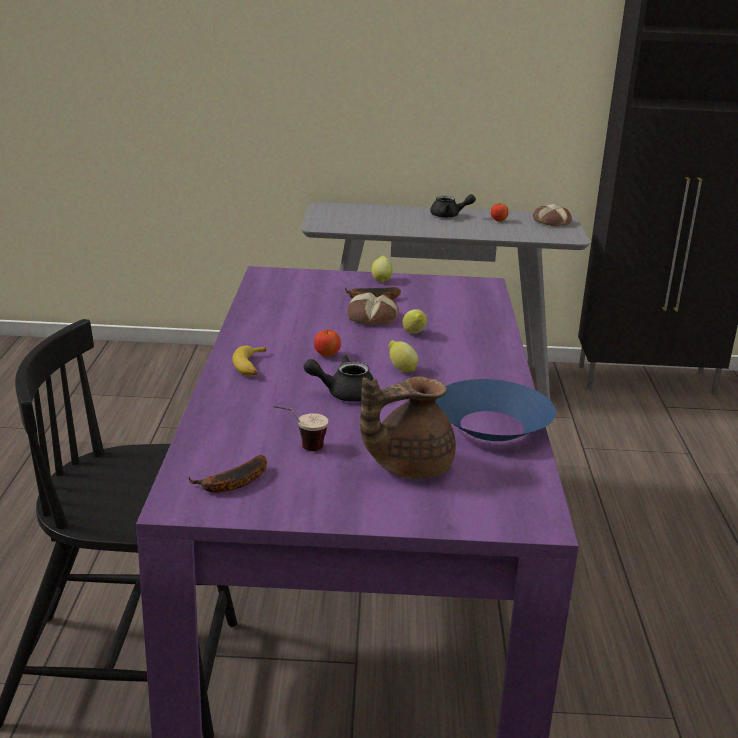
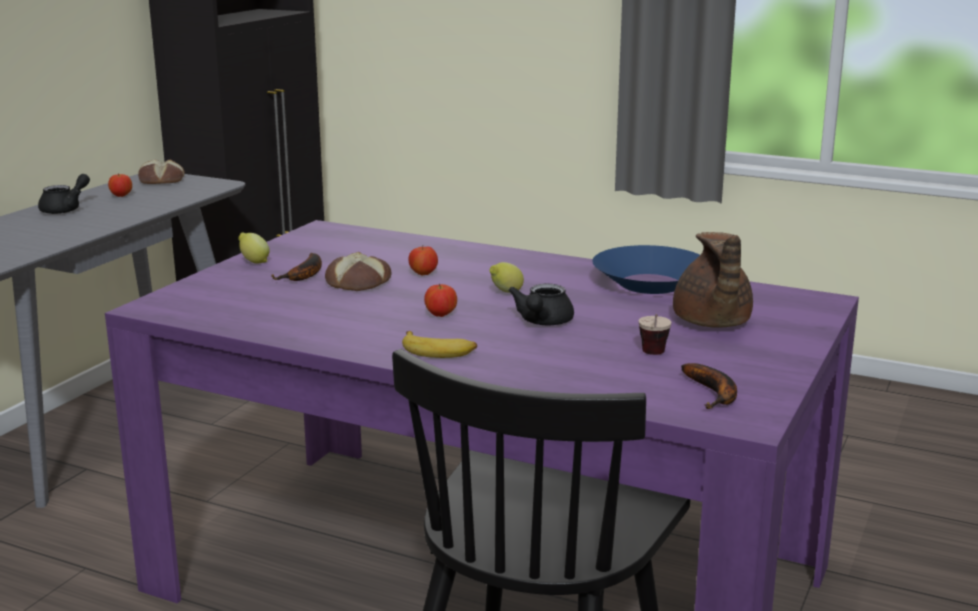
camera: 65 degrees left, 5 degrees down
lemon [402,309,427,334] -> apple [408,245,438,276]

